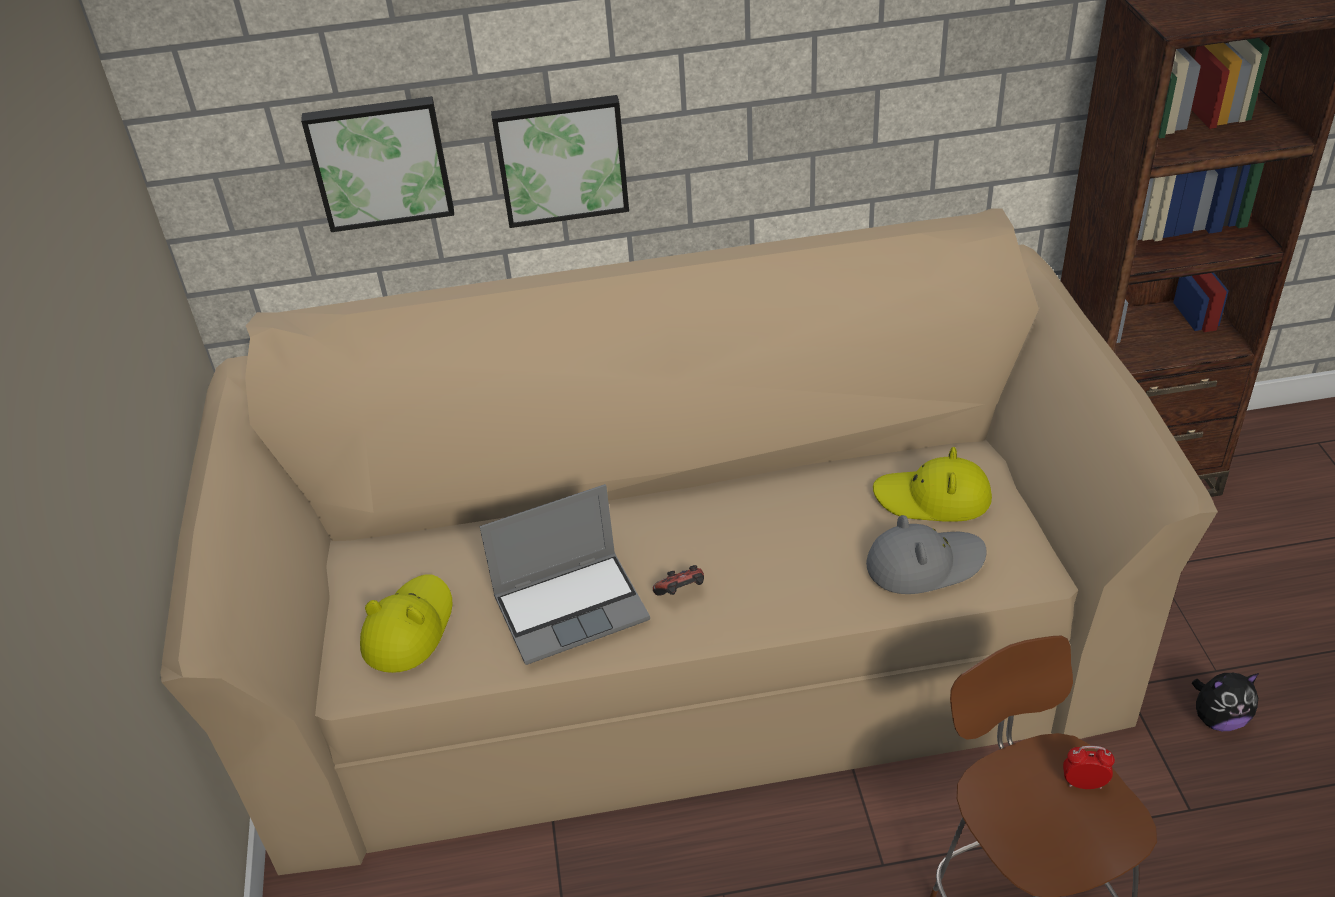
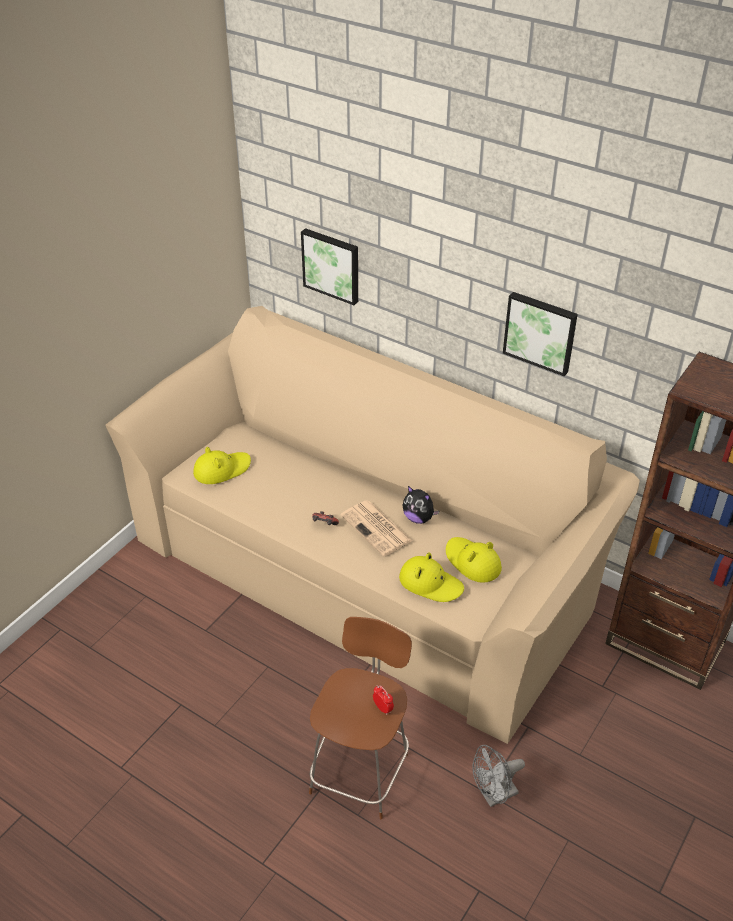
camera: 40 degrees right, 0 degrees up
laptop [480,484,650,665] -> none
picture [491,95,629,228] -> picture moved to [503,292,578,376]
grey hat [866,515,987,594] -> yellow hat [399,552,464,602]
plush toy [1192,673,1259,731] -> plush toy moved to [403,486,439,524]
none -> newspaper [341,500,412,556]
none -> grey fan [472,745,525,807]

